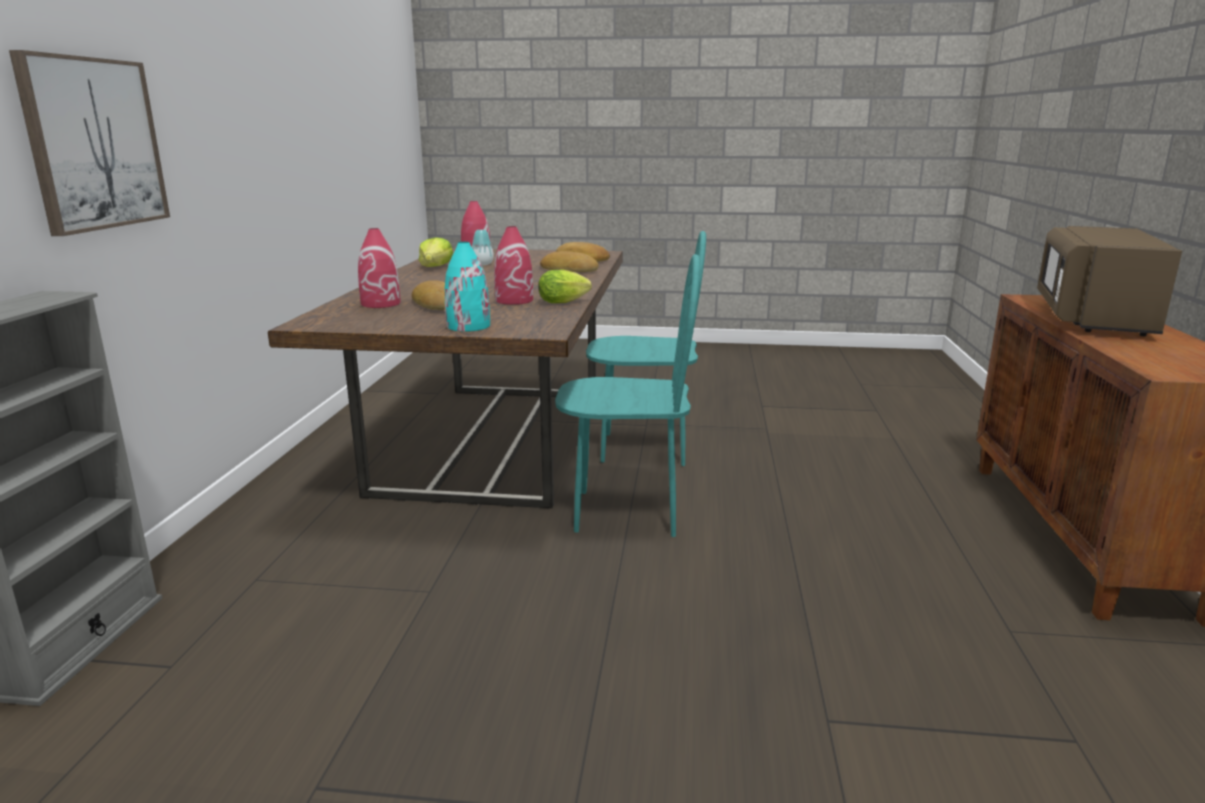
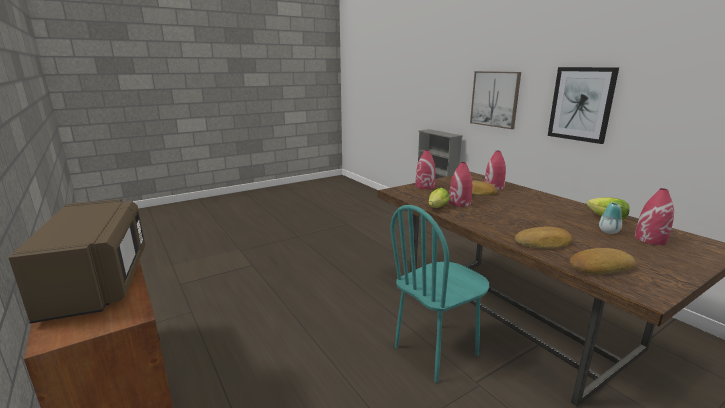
camera: 140 degrees right, 0 degrees up
turquoise vase [445,242,490,332] -> red vase [416,150,435,189]
turquoise chair [555,254,700,537] -> none
none -> picture [548,67,619,144]

